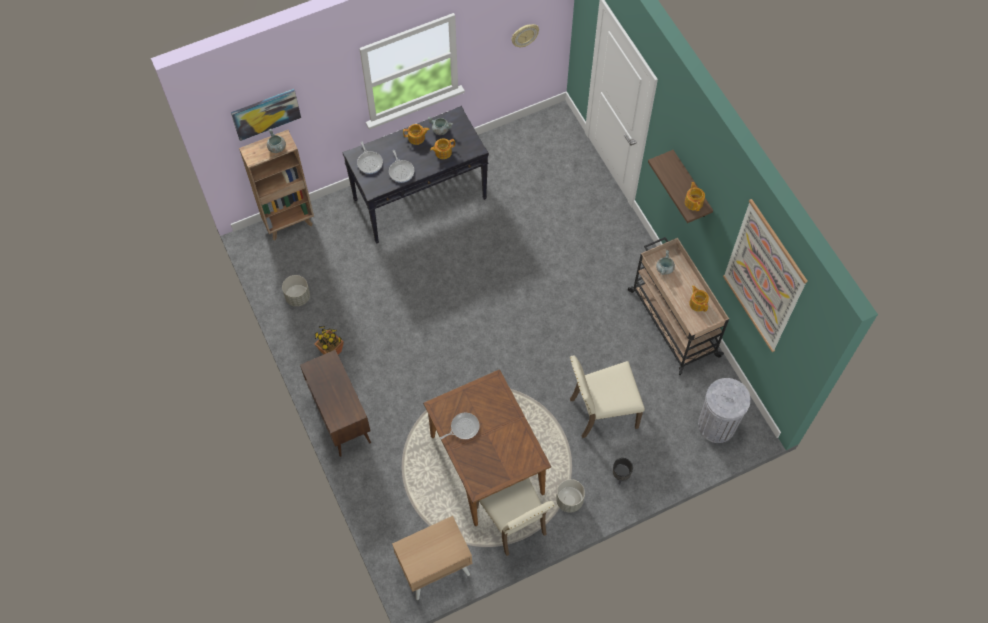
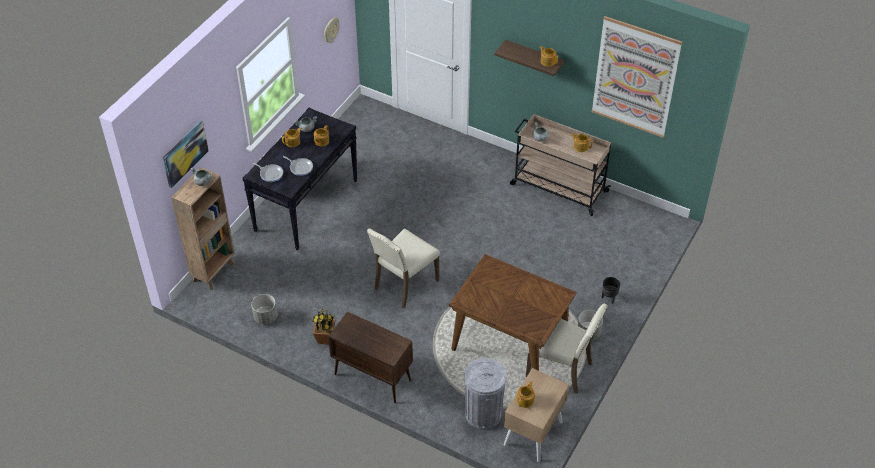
camera: 35 degrees left, 15 degrees down
frying pan [440,413,479,439] -> none
beige chair [570,355,645,438] -> beige chair moved to [367,228,440,309]
grey trash can [698,378,751,443] -> grey trash can moved to [464,358,507,430]
none -> teapot [516,382,535,408]

